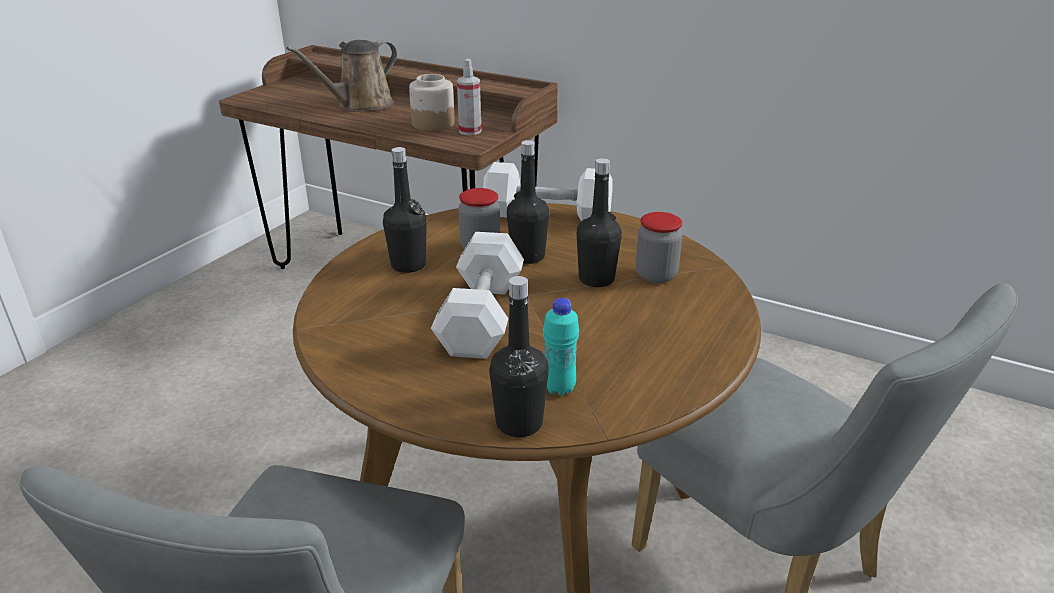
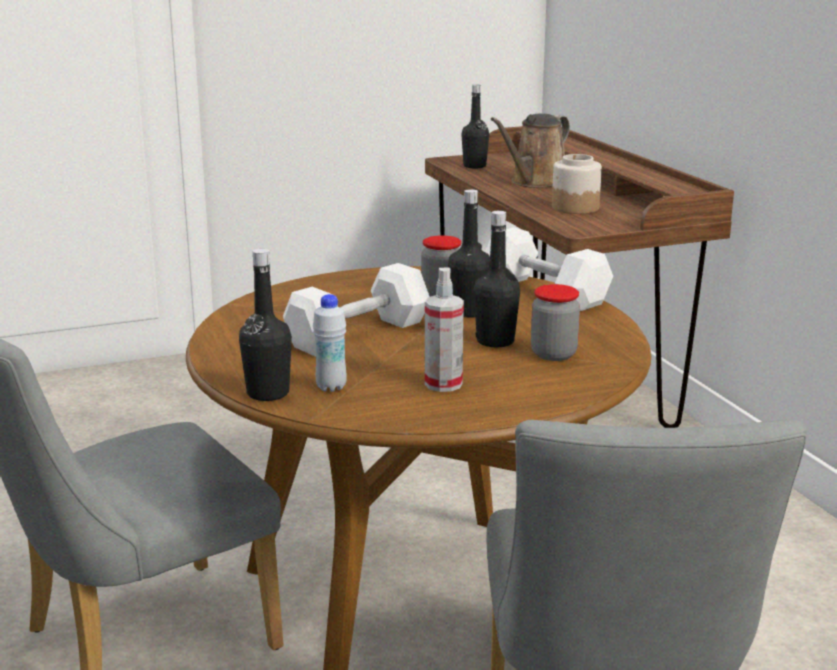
camera: 40 degrees right, 10 degrees down
brown watering can [287,40,397,112] -> brown watering can turned 45 degrees counterclockwise [491,114,570,188]
black bottle [383,147,427,273] -> black bottle moved to [461,84,489,168]
spray bottle [457,59,481,135] -> spray bottle moved to [425,267,464,392]
turquoise bottle [543,298,579,396] -> white bottle [313,294,347,392]

